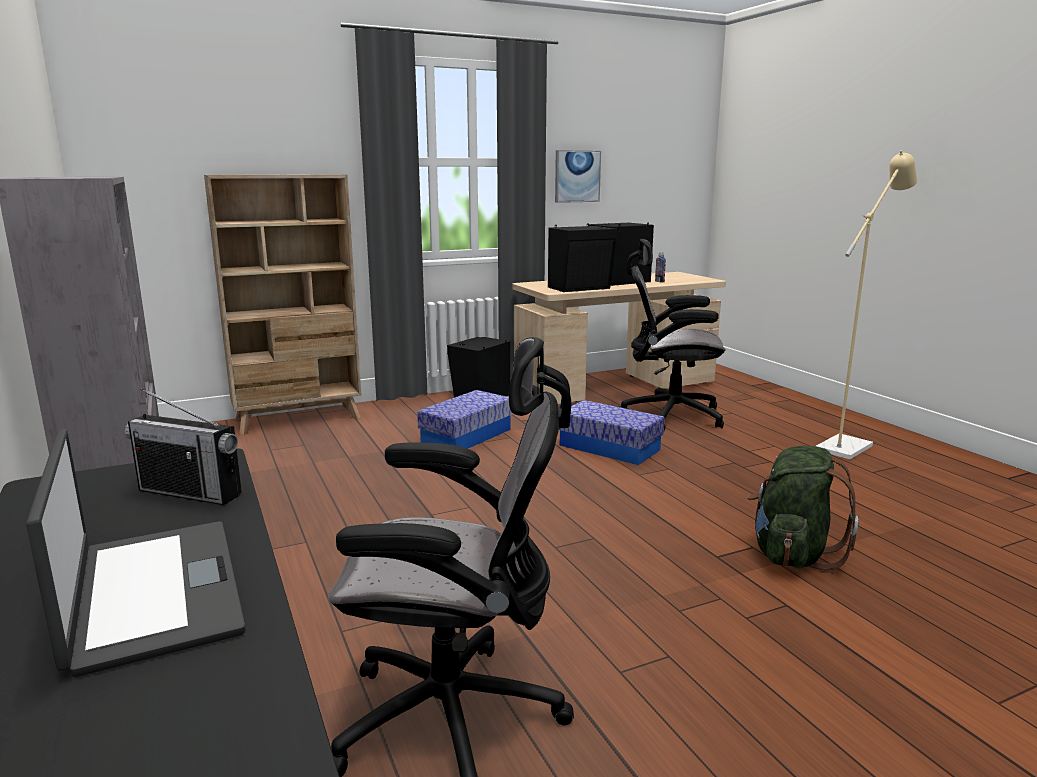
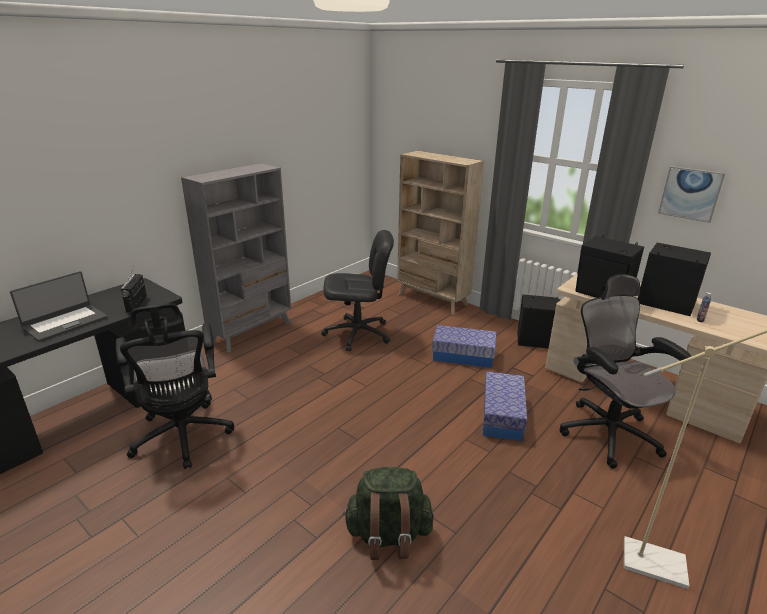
camera: 65 degrees right, 10 degrees up
none -> black office chair [321,230,394,352]

